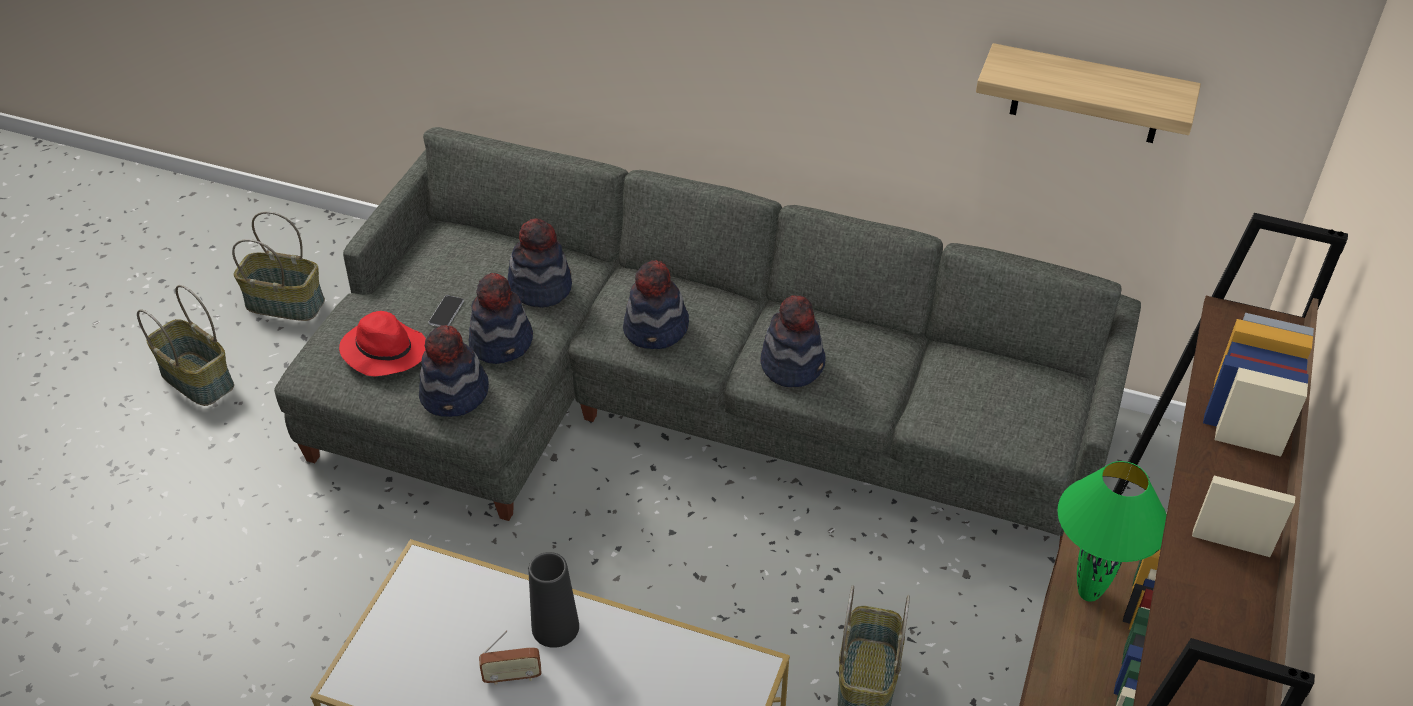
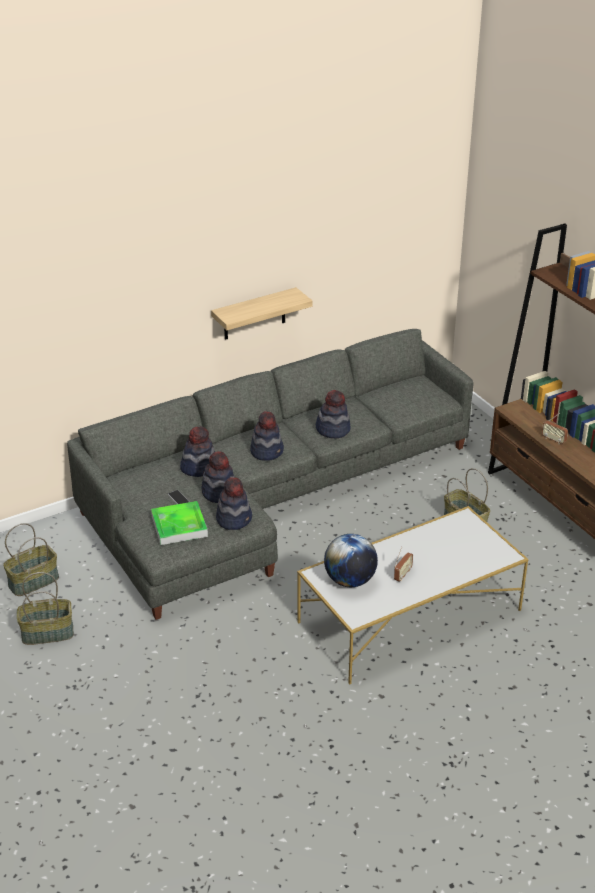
camera: 50 degrees left, 10 degrees down
red hat [339,311,426,376] -> tray [151,501,208,545]
black vase [529,552,579,648] -> none
shelf [976,43,1201,143] -> shelf moved to [211,287,313,340]
green table lamp [1057,461,1167,602] -> none
none -> globe [324,534,378,587]
none -> radio [542,413,568,445]

